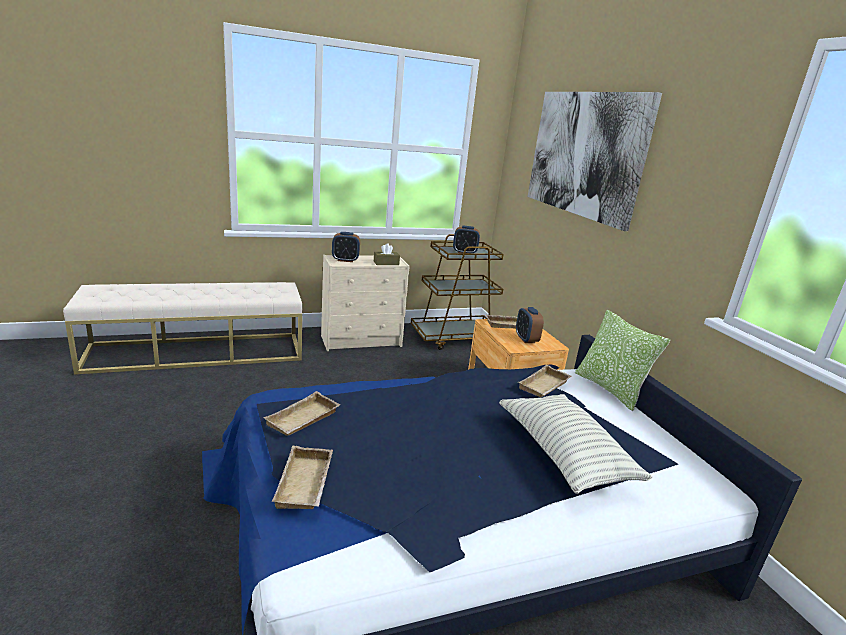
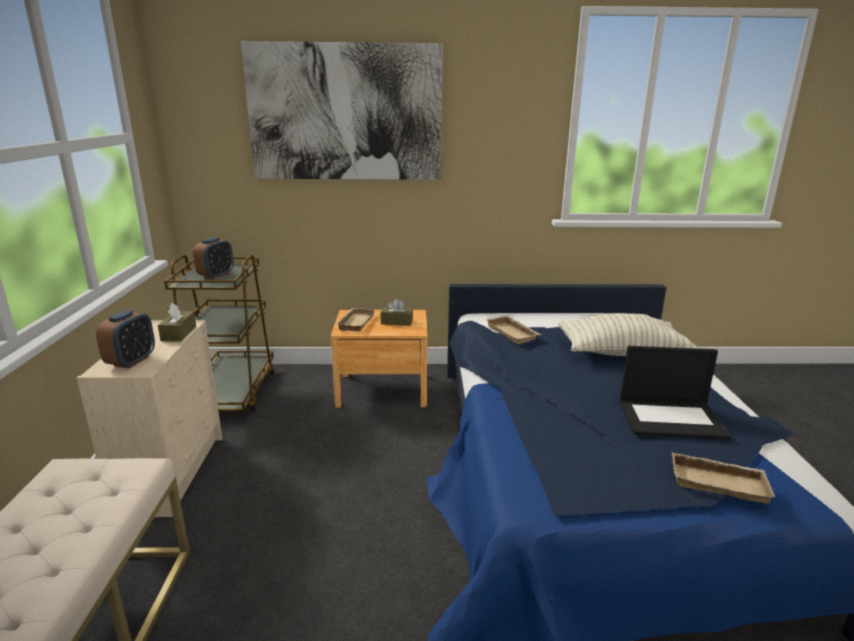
camera: 70 degrees left, 0 degrees up
beige tray [263,391,340,436] -> none
alarm clock [516,307,544,343] -> brown tissue box [381,298,413,326]
pillow [575,310,670,411] -> none
none -> laptop [619,346,731,440]

